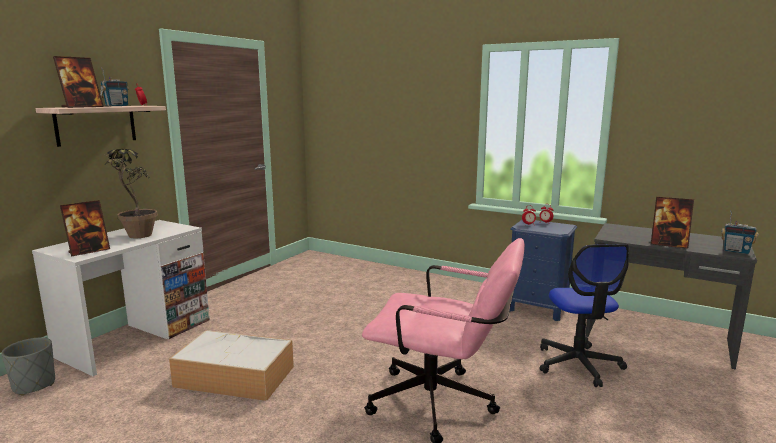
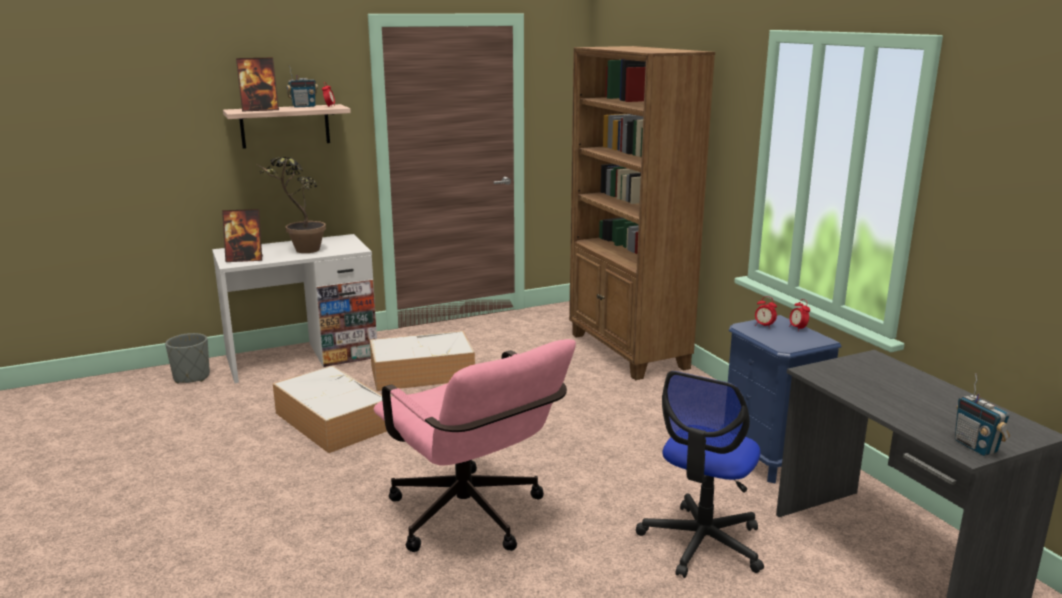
camera: 35 degrees right, 5 degrees up
picture frame [651,197,694,249] -> none
none -> storage box [370,331,475,391]
none -> brown bookcase [569,46,715,380]

